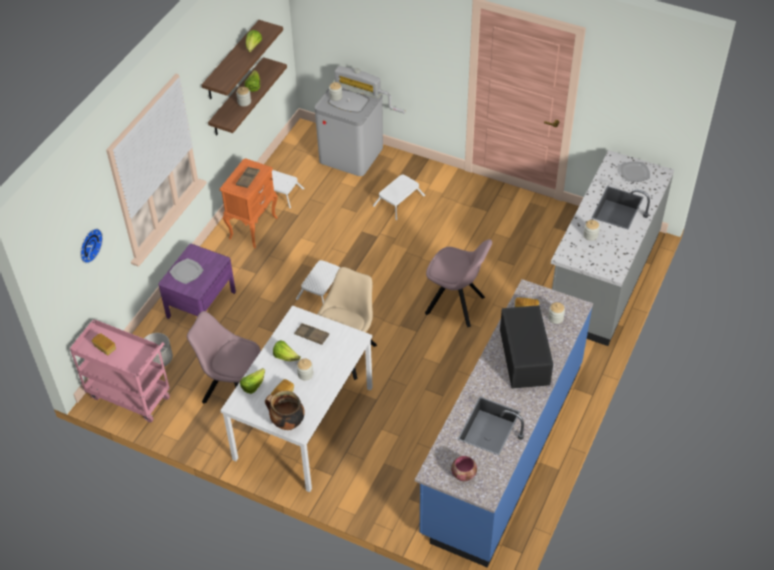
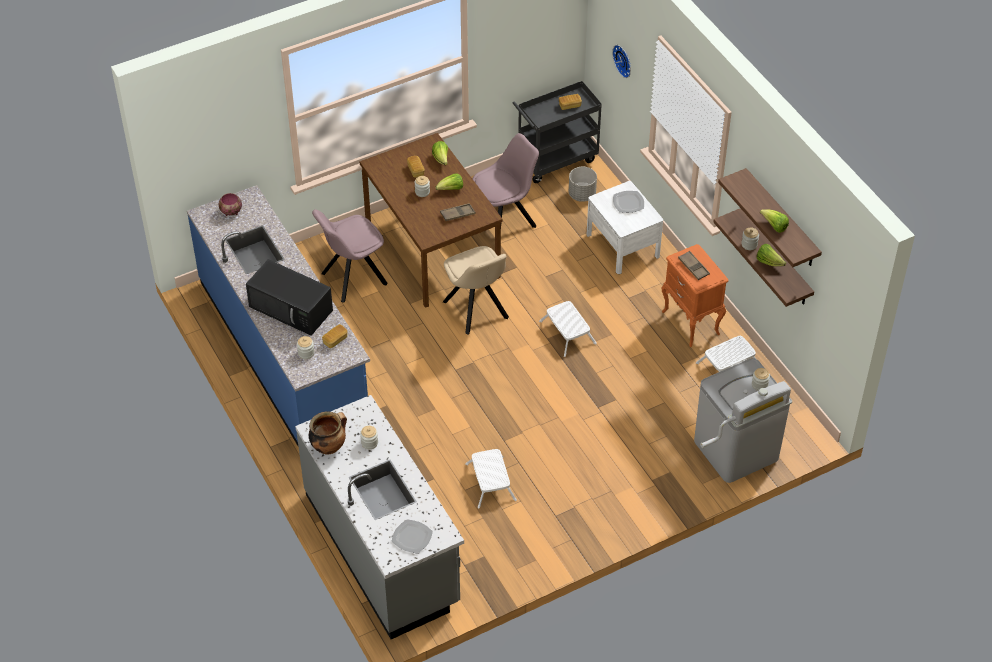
camera: 125 degrees right, 0 degrees up
pink cart [70,320,170,422] -> grey cart [513,81,602,183]
purple nightstand [158,244,236,319] -> white nightstand [587,181,663,274]
white dining table [220,305,373,492] -> brown dining table [360,133,503,308]
cooking pot [265,391,305,430] -> cooking pot moved to [309,412,347,455]
white step ladder [373,175,425,220] -> white step ladder moved to [465,449,517,508]
pink chair [425,239,492,327] -> pink chair moved to [312,209,388,302]

